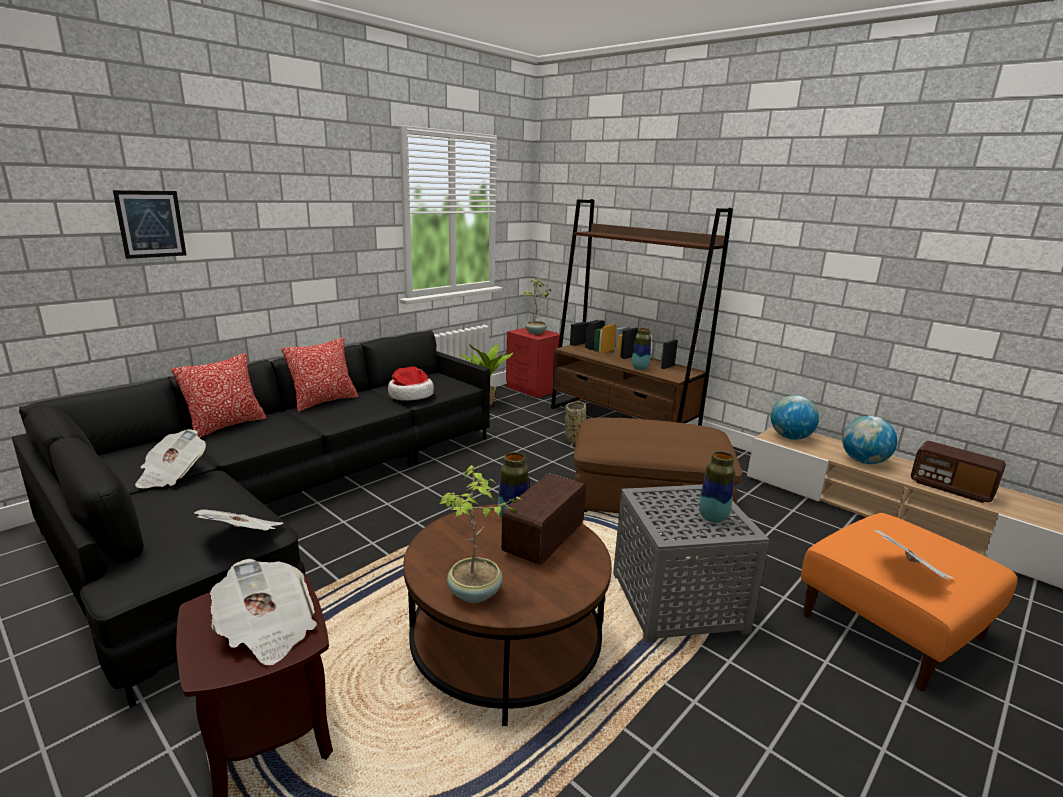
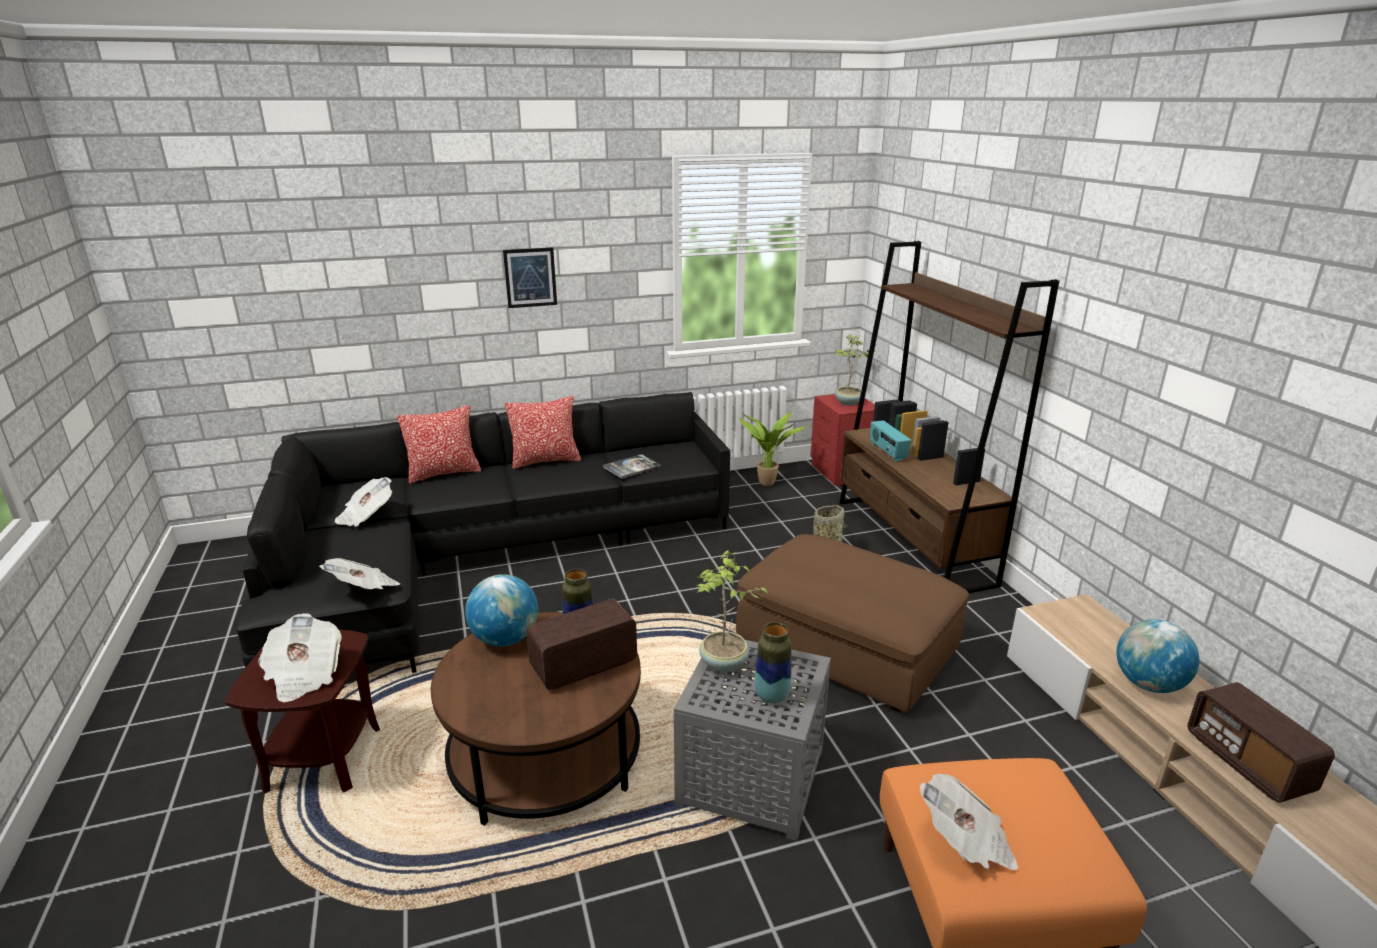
camera: 30 degrees right, 5 degrees up
picture [113,190,186,259] -> picture moved to [503,247,557,308]
hat [388,366,434,401] -> book [603,454,661,479]
potted plant [439,465,525,603] -> potted plant moved to [697,551,770,672]
vase [632,328,651,370] -> none
globe [771,395,819,440] -> globe moved to [465,574,538,646]
none -> radio [870,420,911,461]

